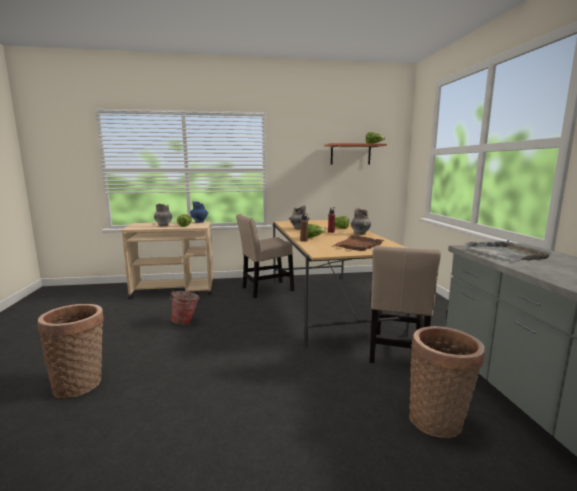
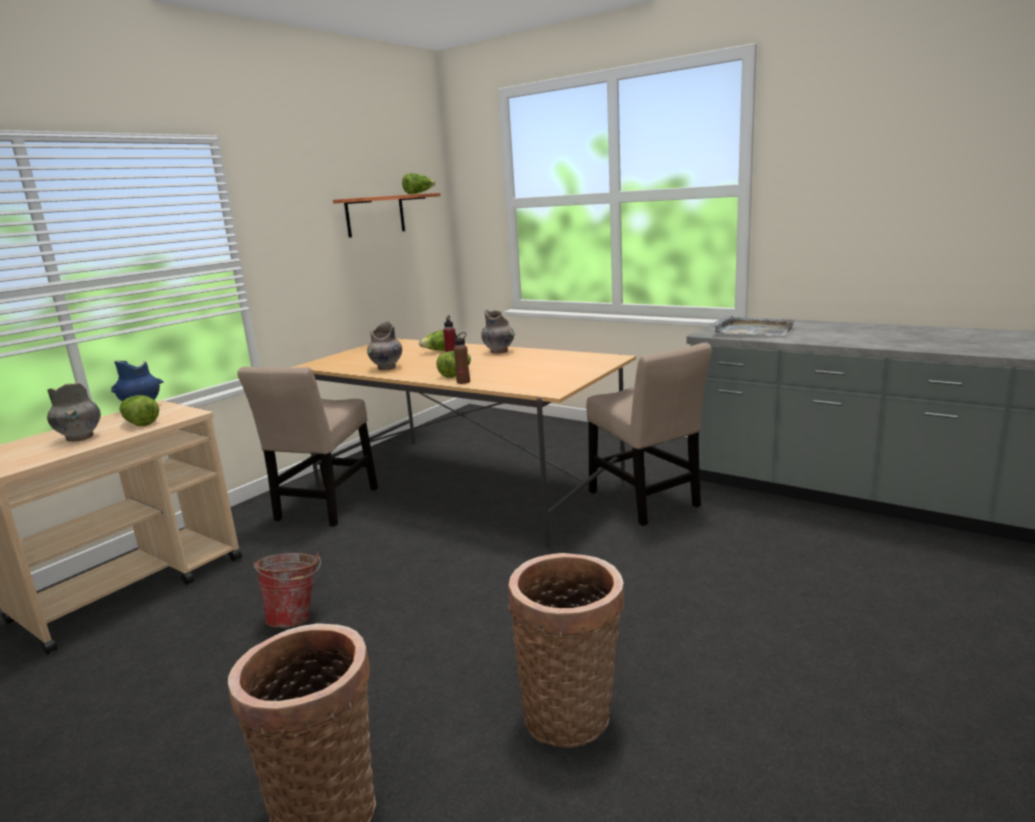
camera: 45 degrees left, 5 degrees up
brown tray [333,235,384,251] -> none
basket [409,326,485,438] -> basket moved to [508,553,624,748]

